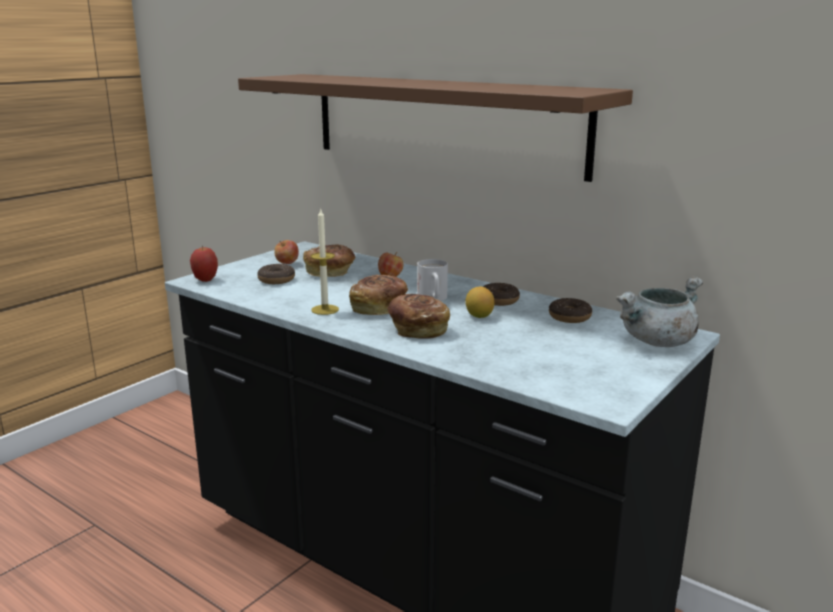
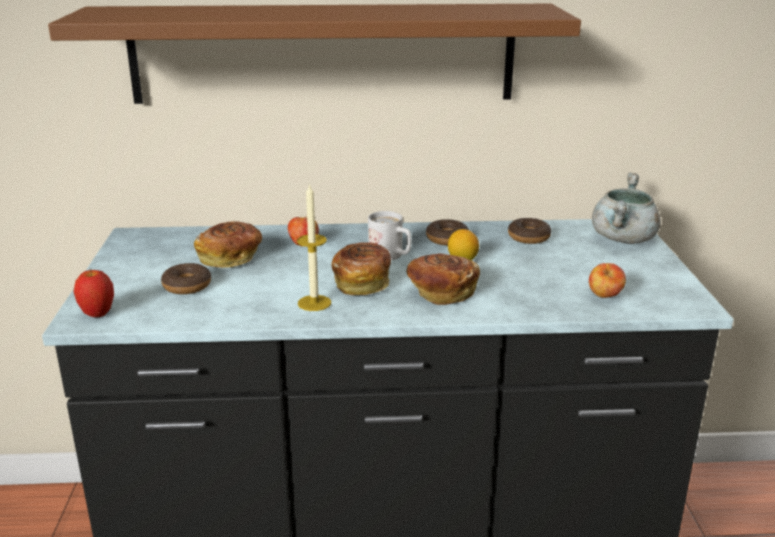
camera: 40 degrees left, 5 degrees up
apple [274,240,299,264] -> apple moved to [589,263,626,298]

